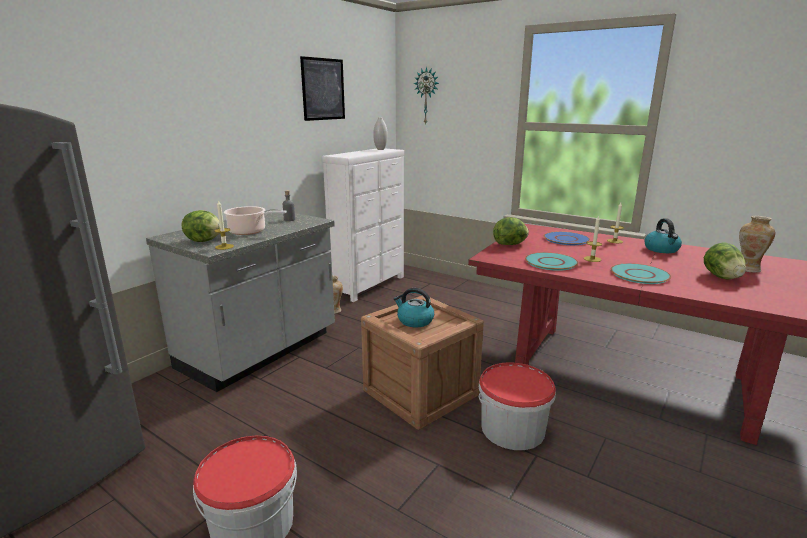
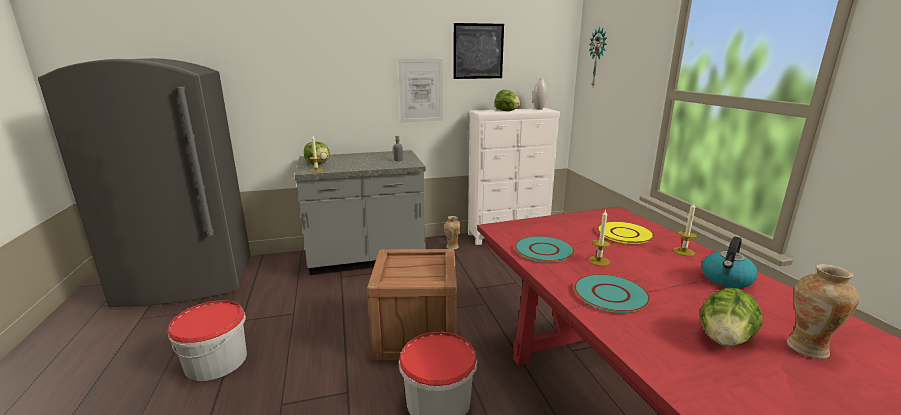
camera: 40 degrees right, 0 degrees up
cooking pot [224,206,287,235] -> none
kettle [394,288,434,327] -> none
lettuce [493,217,529,245] -> lettuce moved to [495,90,521,111]
blue plate [544,231,590,245] -> yellow plate [597,221,654,244]
none -> picture [398,59,443,122]

